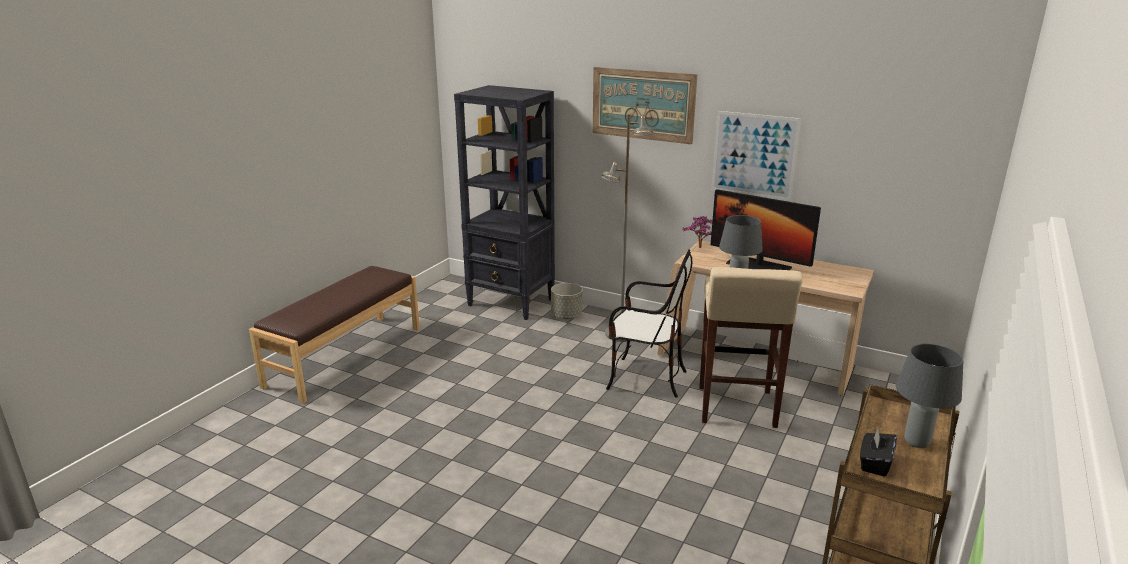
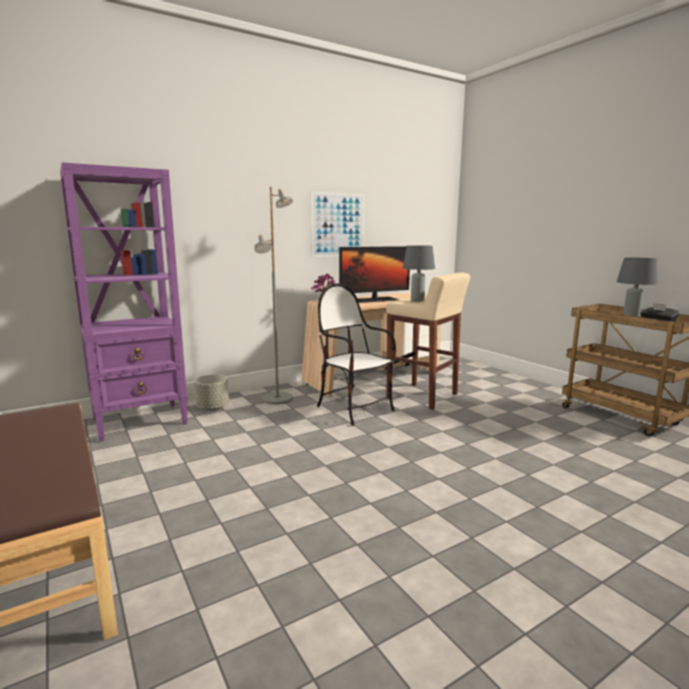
camera: 60 degrees left, 10 degrees down
black bookcase [454,85,555,320] -> purple bookcase [60,162,188,442]
picture [592,67,697,144] -> none
chair [606,249,692,397] -> chair turned 90 degrees counterclockwise [317,283,396,426]

